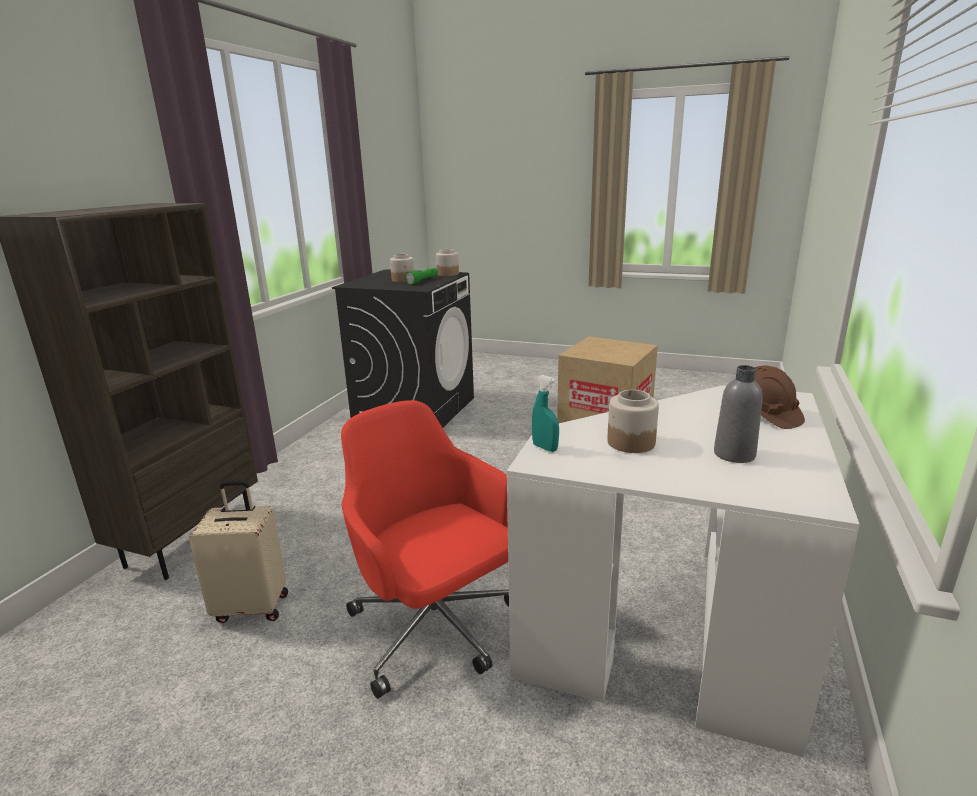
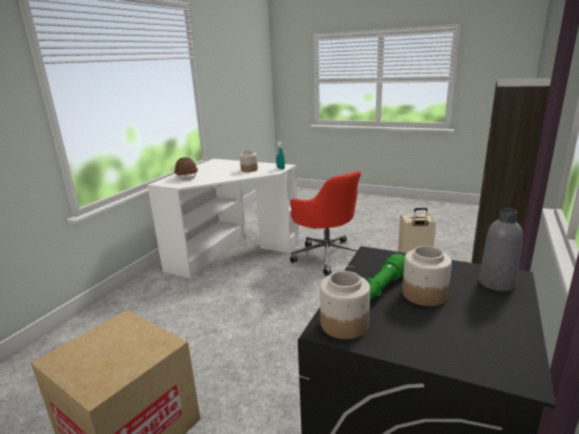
camera: 175 degrees left, 0 degrees up
grey bottle [714,365,763,463] -> grey bottle moved to [479,208,523,291]

